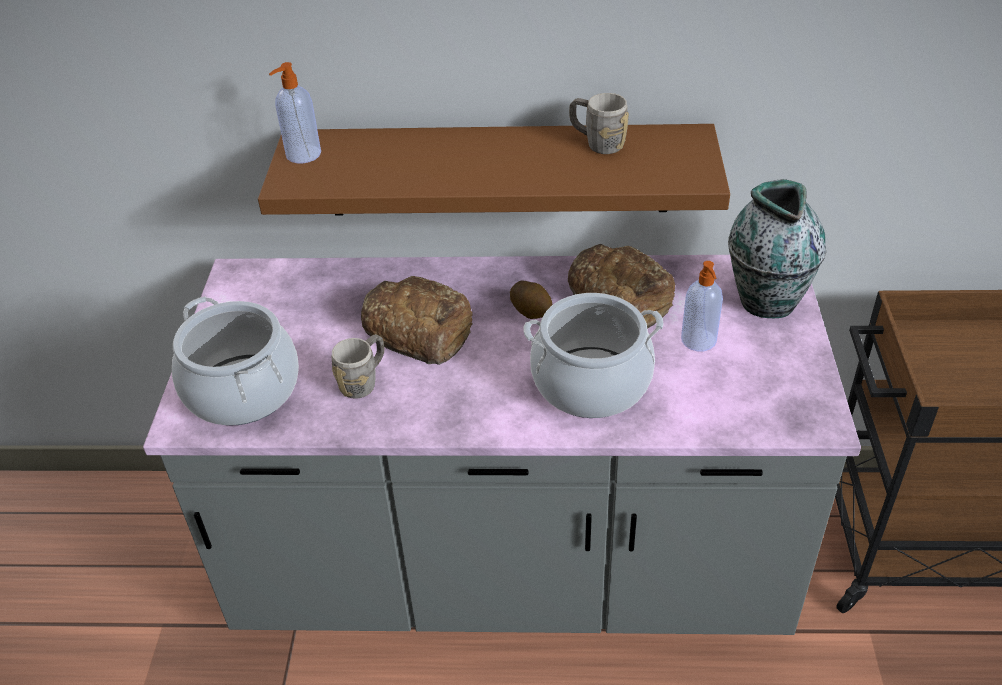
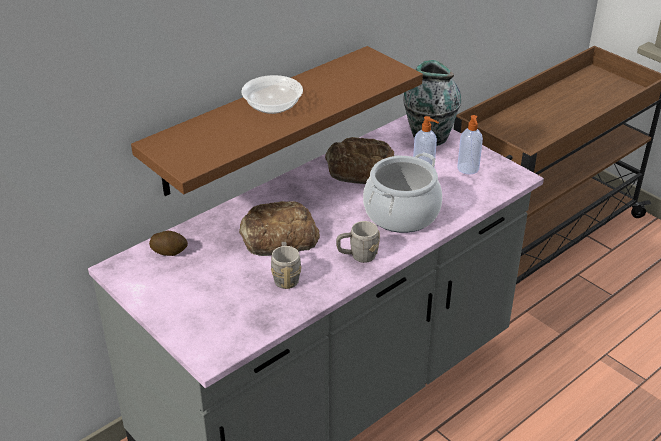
camera: 45 degrees left, 5 degrees down
cooking pot [172,296,299,426] -> none
soap dispenser [269,62,321,163] -> soap dispenser moved to [457,115,483,174]
potato [510,280,553,319] -> potato moved to [149,231,188,256]
grey mug [569,93,629,154] -> grey mug moved to [336,221,380,263]
none -> bowl [241,75,303,114]

